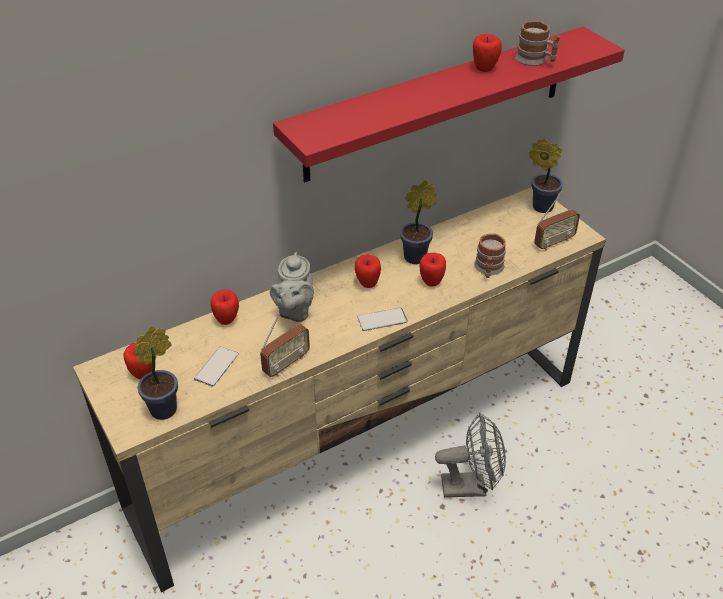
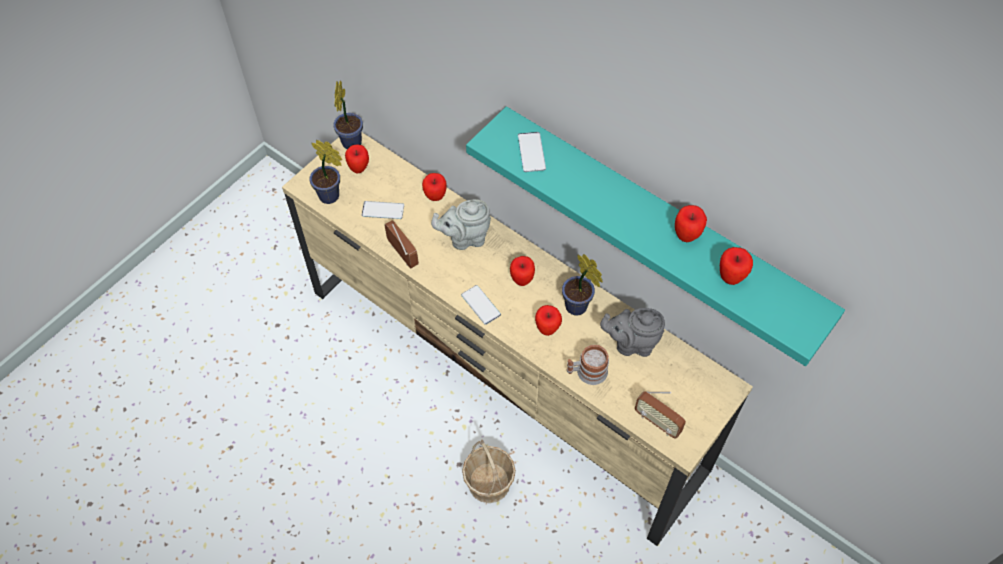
camera: 70 degrees right, 15 degrees up
radio [260,313,310,377] -> radio turned 150 degrees counterclockwise [385,220,419,268]
red shelf [273,27,625,182] -> turquoise shelf [466,106,845,366]
grey fan [435,413,506,498] -> basket [462,440,516,503]
mug [515,21,560,66] -> apple [720,247,753,285]
potted plant [529,139,563,213] -> potted plant moved to [333,80,363,149]
none -> phone [518,132,546,172]
none -> grey teapot [600,308,665,357]

